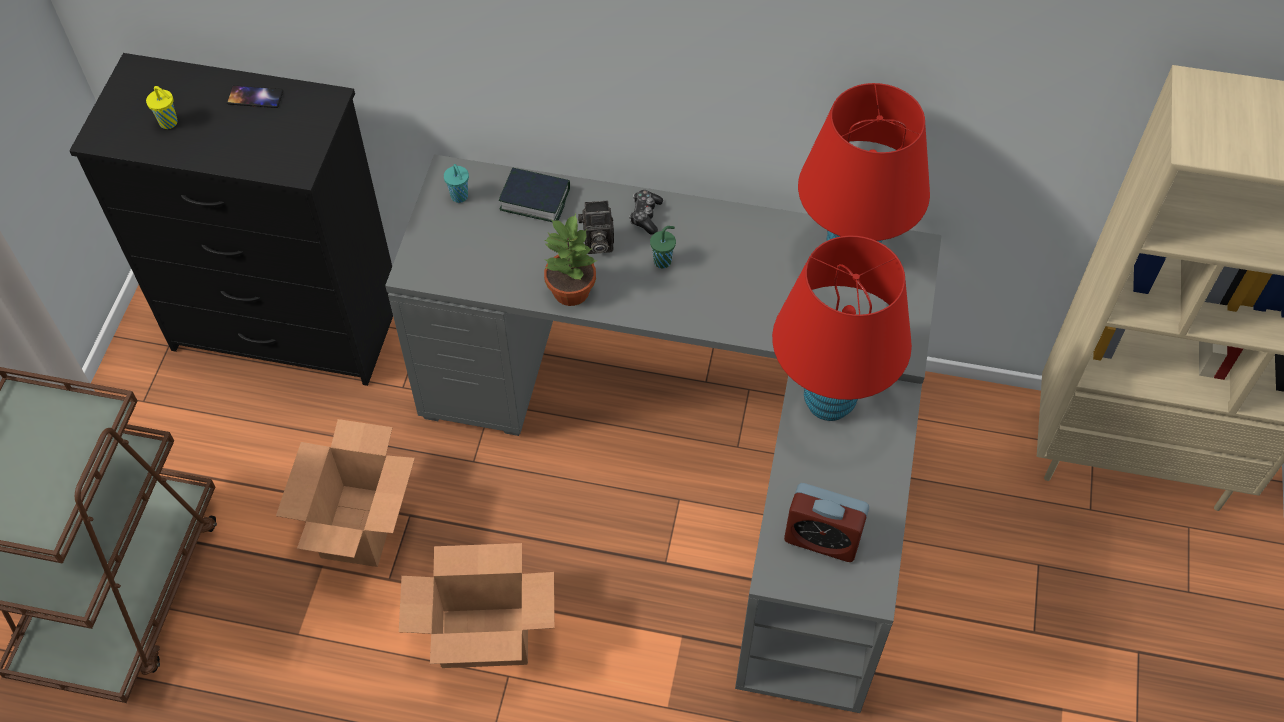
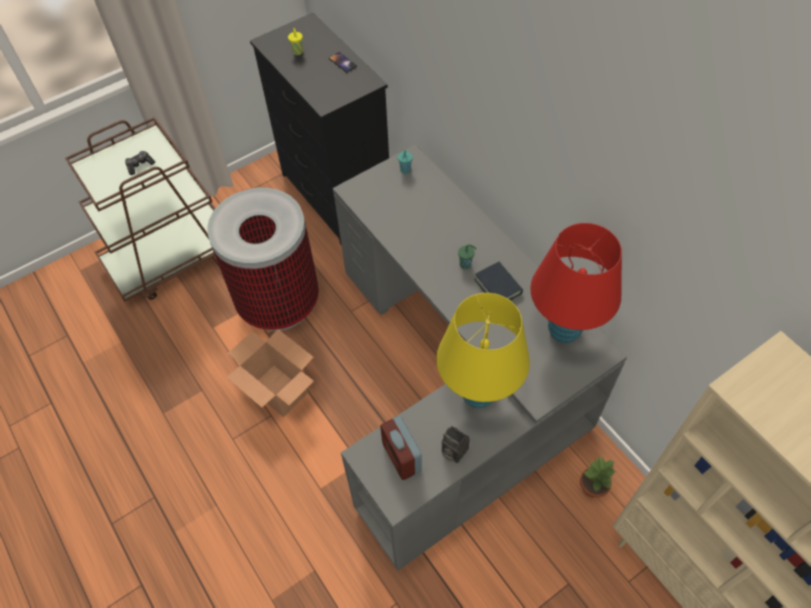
camera: 45 degrees right, 0 degrees up
cardboard box [276,419,415,567] -> trash can [207,188,319,331]
book [499,167,570,222] -> book moved to [474,262,523,301]
potted plant [544,214,596,306] -> potted plant moved to [580,457,617,498]
camera [578,200,614,254] -> camera moved to [442,426,470,463]
game controller [629,190,663,235] -> game controller moved to [125,151,155,175]
red table lamp [772,236,912,421] -> yellow table lamp [436,293,530,408]

